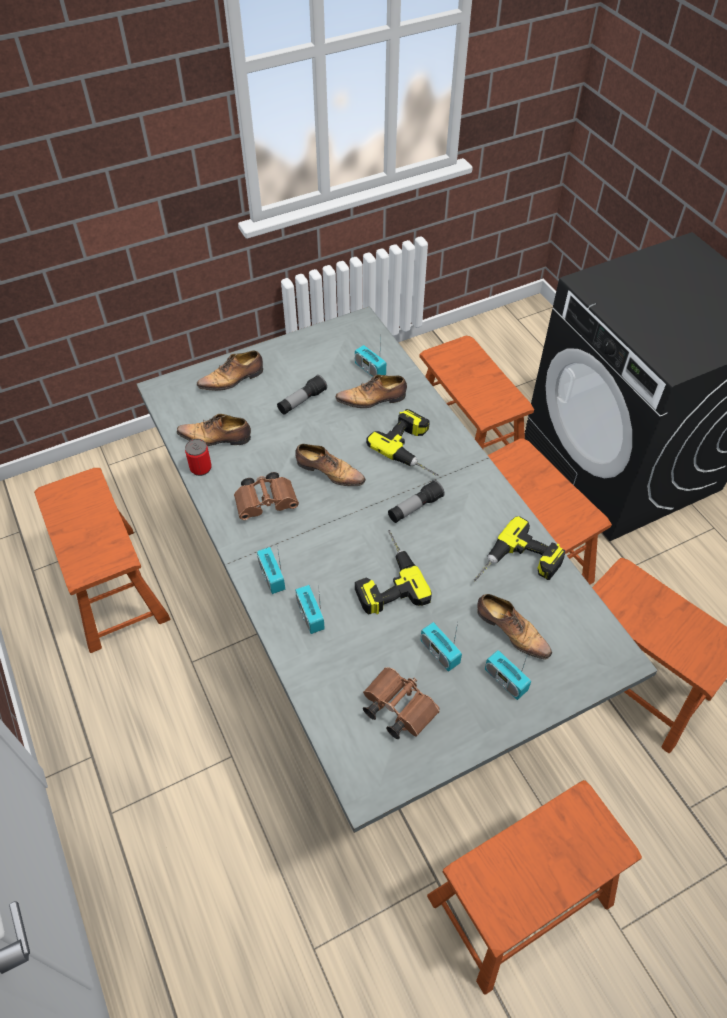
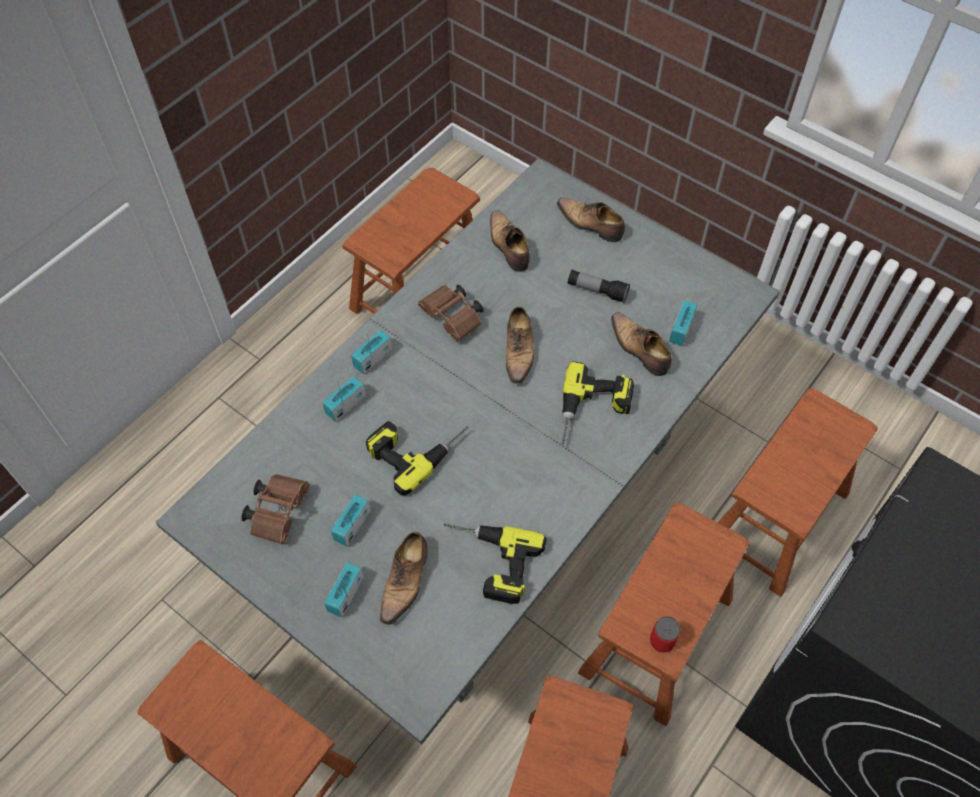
camera: 65 degrees right, 5 degrees up
can [185,439,212,476] -> can moved to [650,616,680,653]
flashlight [388,480,445,523] -> none

